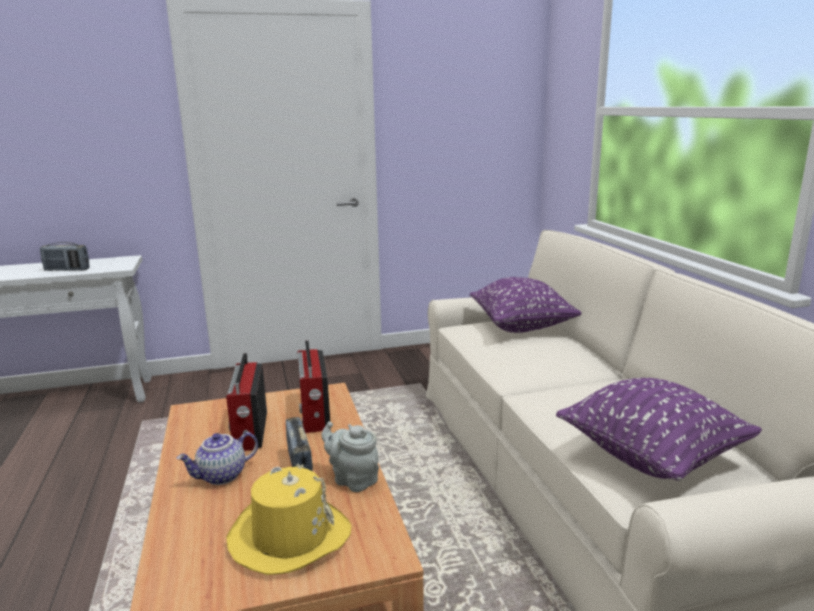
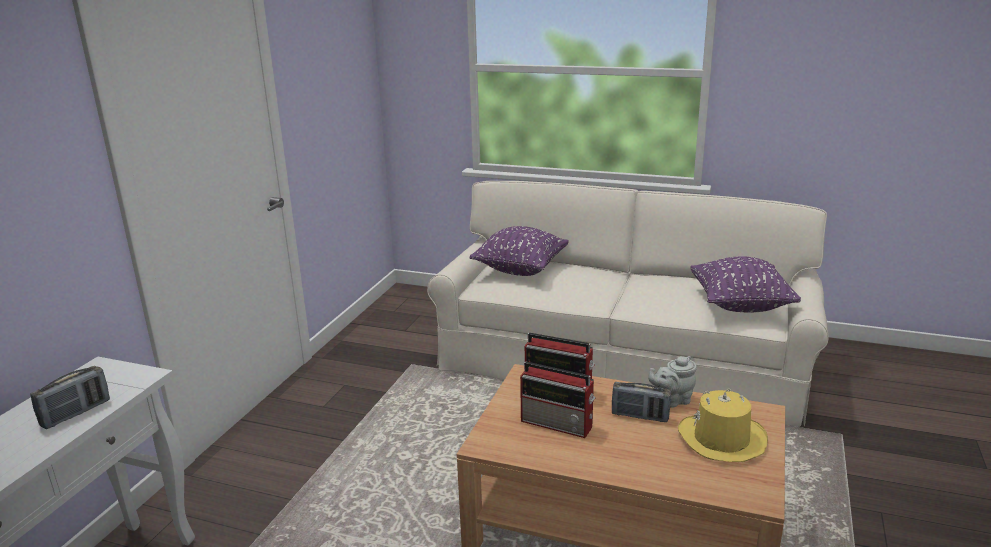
camera: 55 degrees left, 5 degrees up
teapot [176,432,258,485] -> none

